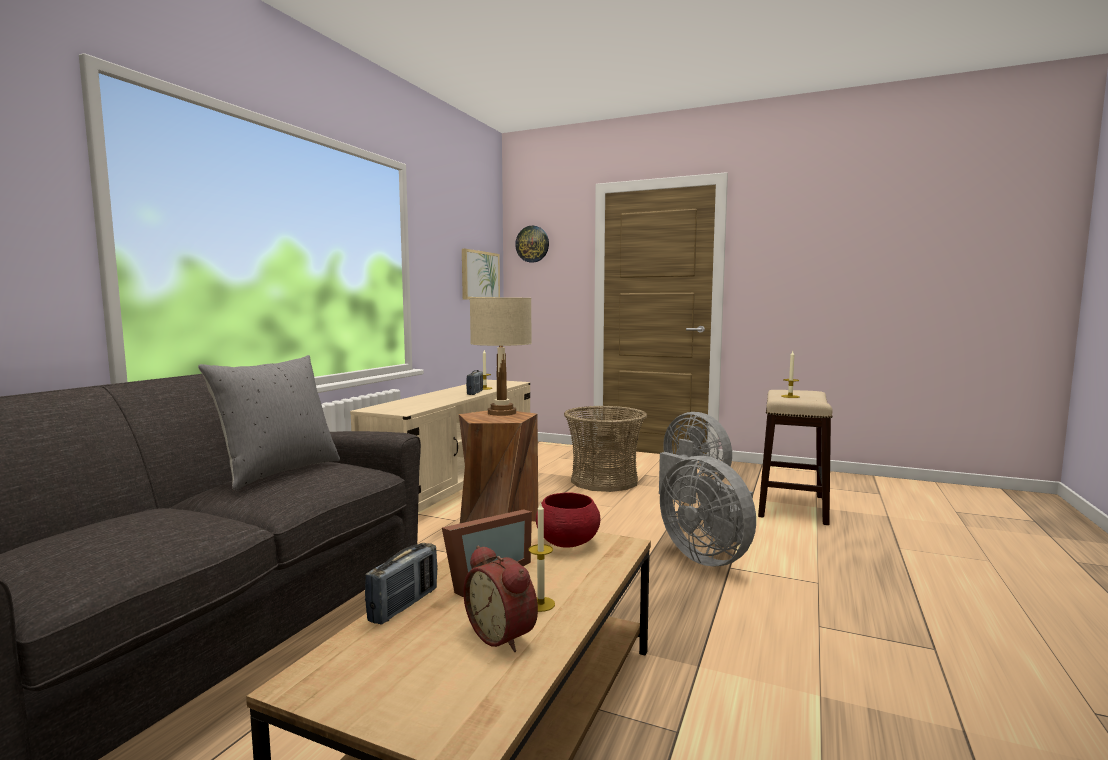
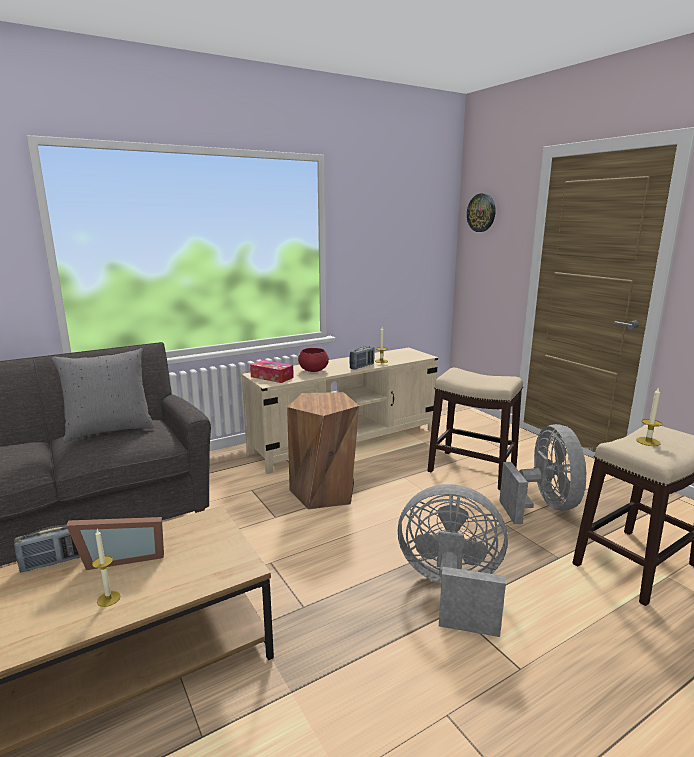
camera: 35 degrees right, 10 degrees up
picture [462,249,500,300] -> none
alarm clock [463,545,538,652] -> none
beige table lamp [470,298,532,416] -> none
red bowl [536,492,600,548] -> red bowl moved to [298,348,329,372]
basket [564,406,647,492] -> stool [428,368,523,490]
grey fan [660,456,756,566] -> grey fan turned 105 degrees clockwise [398,484,508,637]
none -> tissue box [250,360,294,383]

